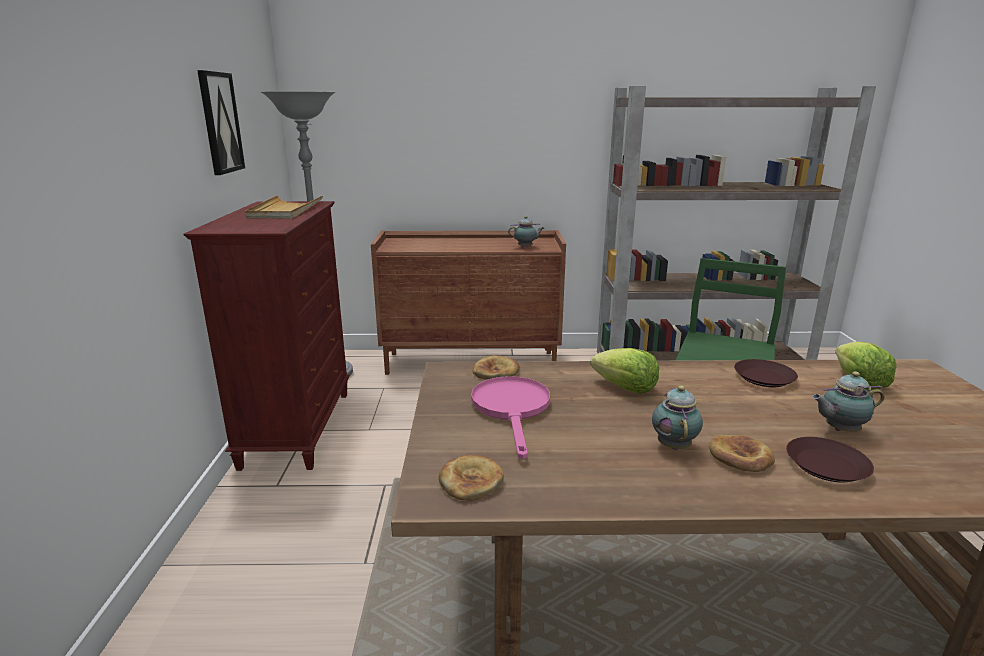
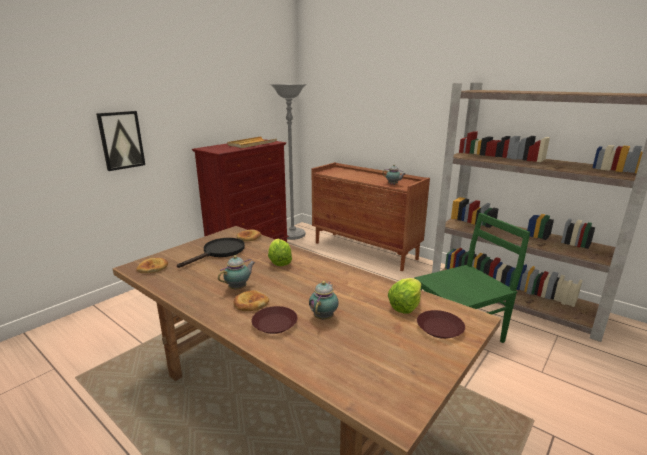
camera: 40 degrees right, 0 degrees up
picture [197,70,245,175] -> picture moved to [96,111,145,171]
pink frying pan [471,376,550,459] -> black frying pan [177,238,245,268]
brown plate [734,359,798,387] -> brown plate moved to [417,310,465,339]
teapot [812,372,885,432] -> teapot turned 75 degrees clockwise [309,281,339,320]

